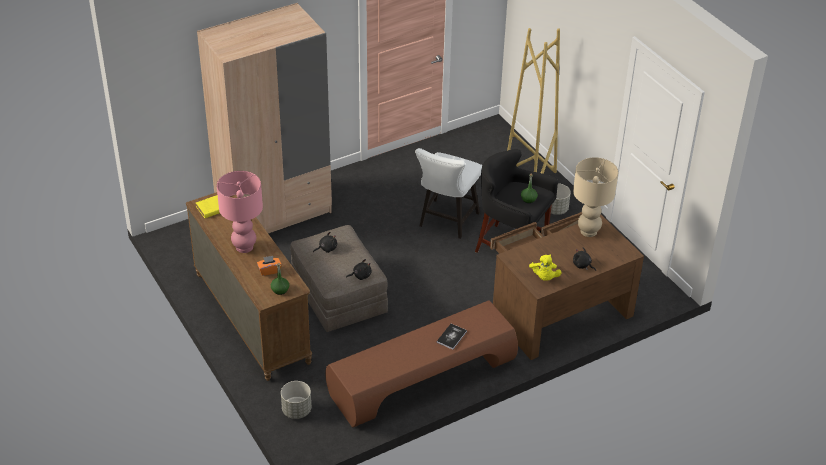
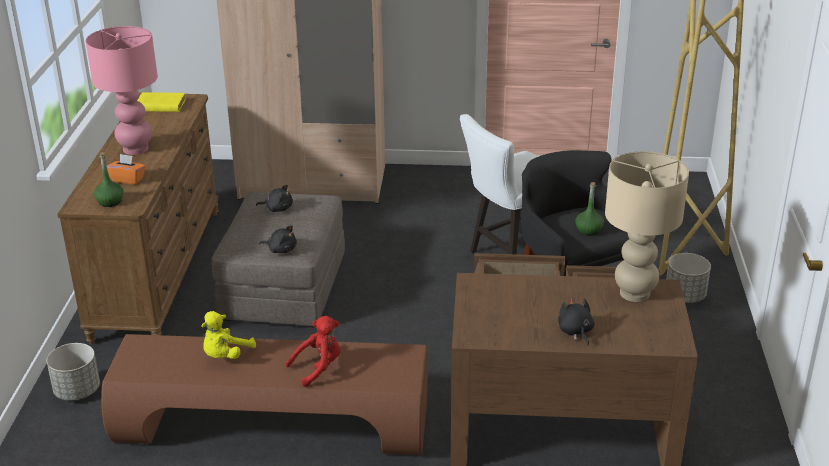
camera: 35 degrees right, 10 degrees down
book [437,324,467,350] -> red plush toy [286,316,340,387]
yellow plush toy [529,255,561,281] -> yellow plush toy moved to [202,311,256,359]

